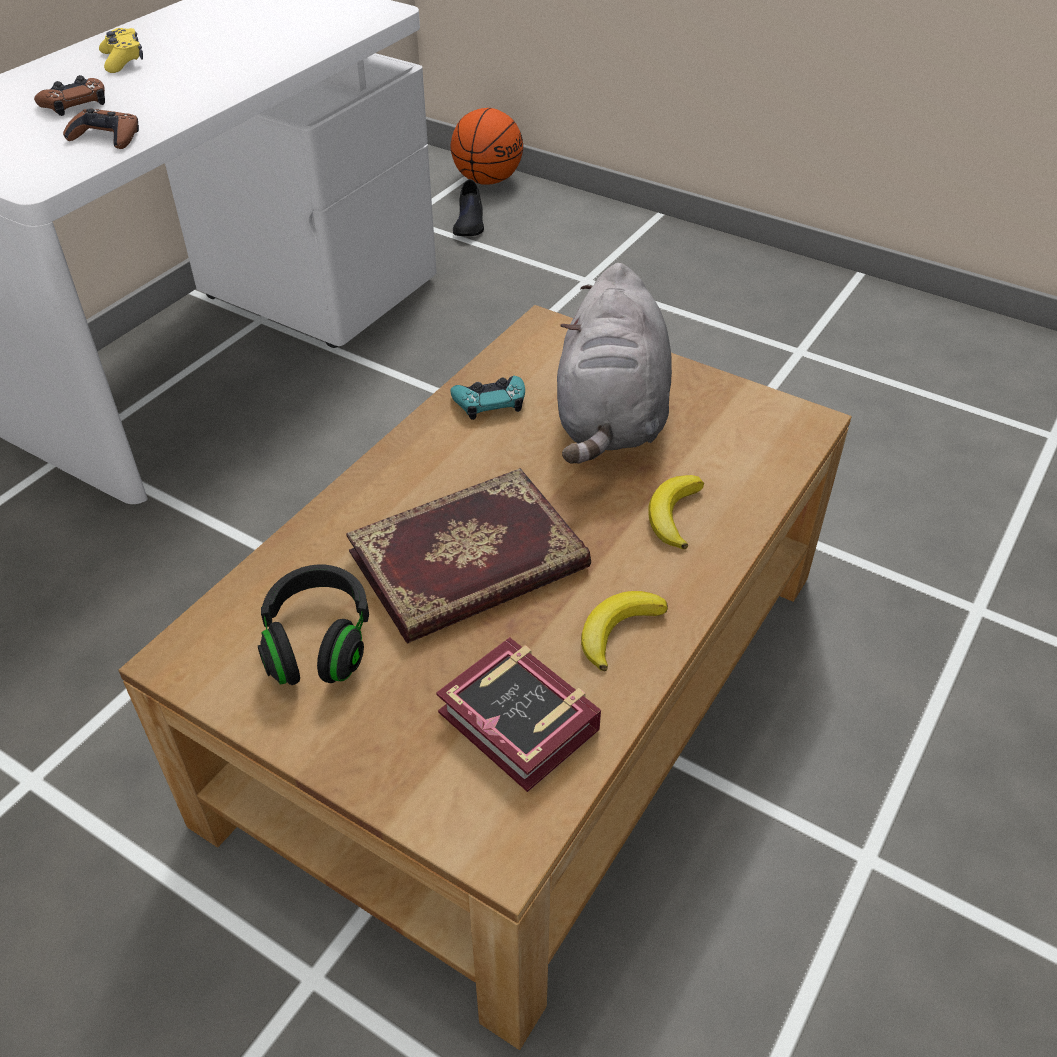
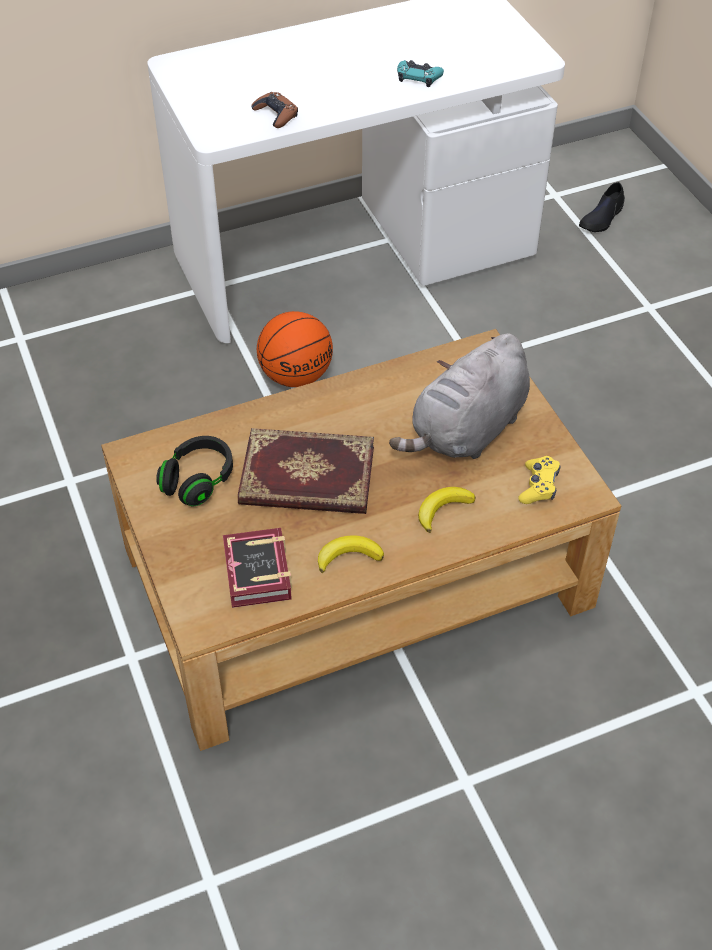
camera: 35 degrees right, 5 degrees up
brown game controller [34,75,105,116] -> none
yellow game controller [99,28,143,73] -> yellow game controller moved to [518,456,560,504]
turquoise game controller [450,376,525,420] -> turquoise game controller moved to [397,60,444,87]
basketball [451,108,523,185] -> basketball moved to [257,311,333,387]

